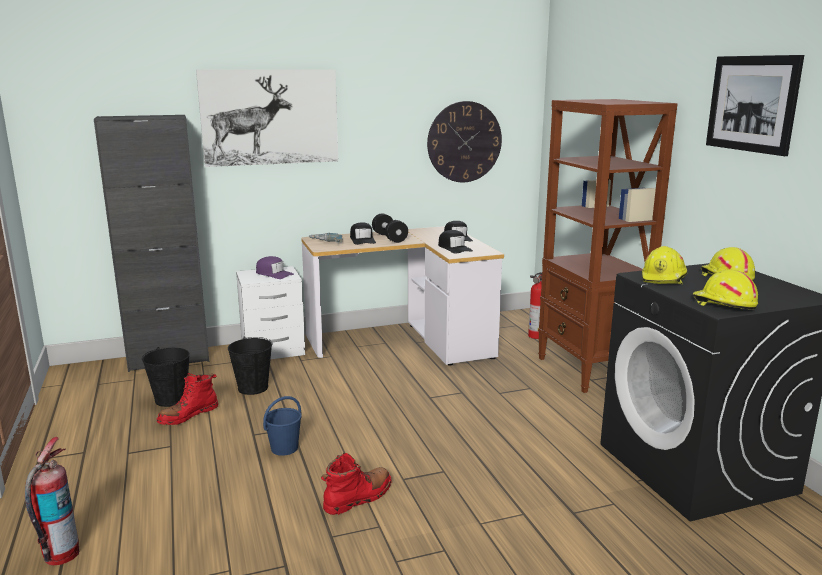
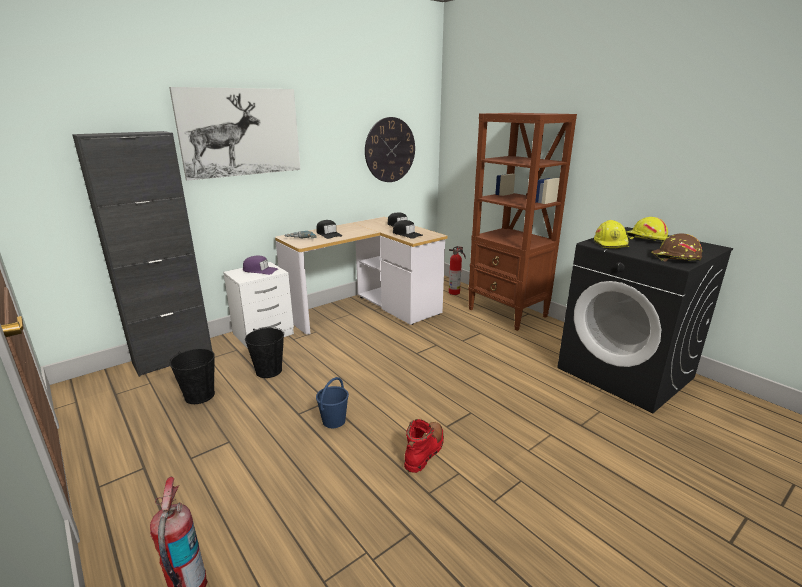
camera: 20 degrees left, 5 degrees up
red boot [157,373,218,425] -> none
black dumbbell [372,213,408,243] -> none
yellow hard hat [693,270,758,309] -> brown hard hat [651,233,702,262]
picture [706,55,804,156] -> none

